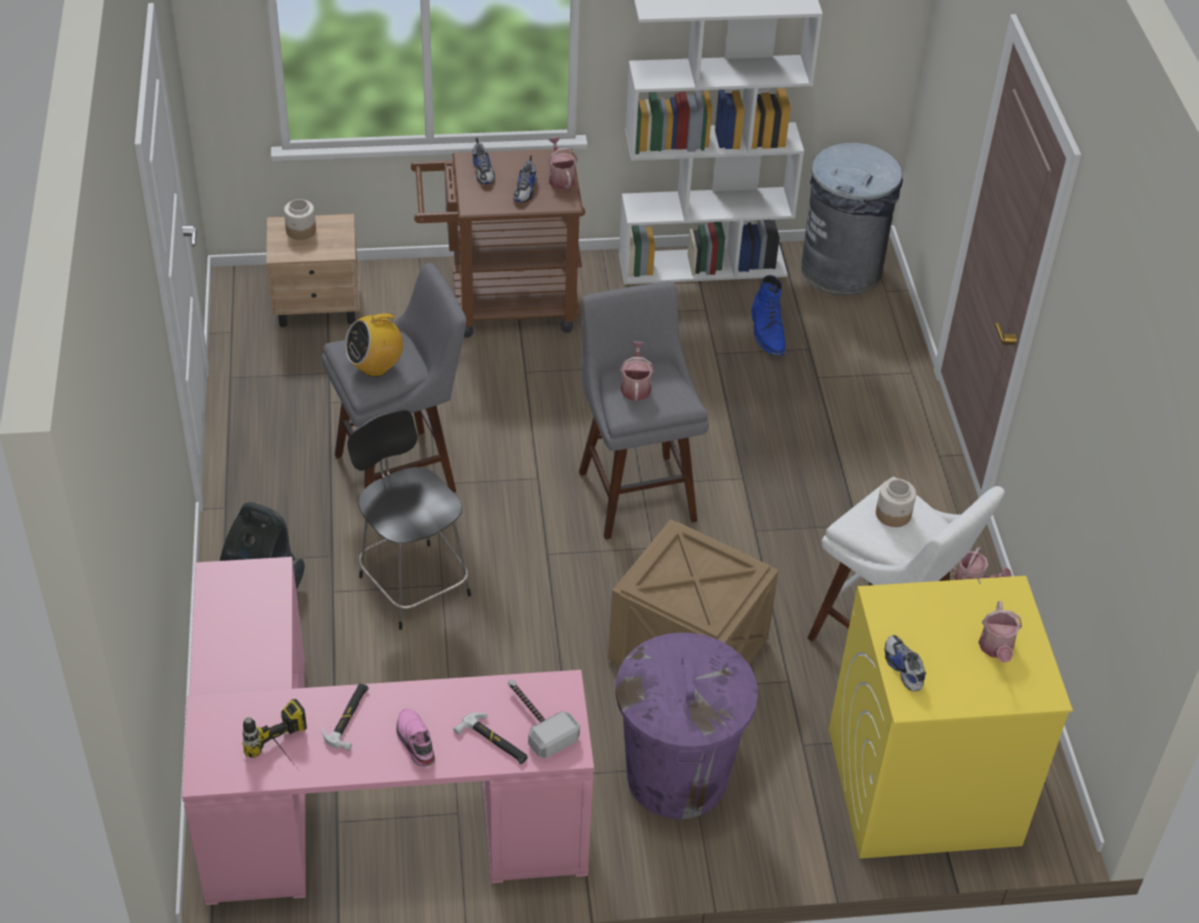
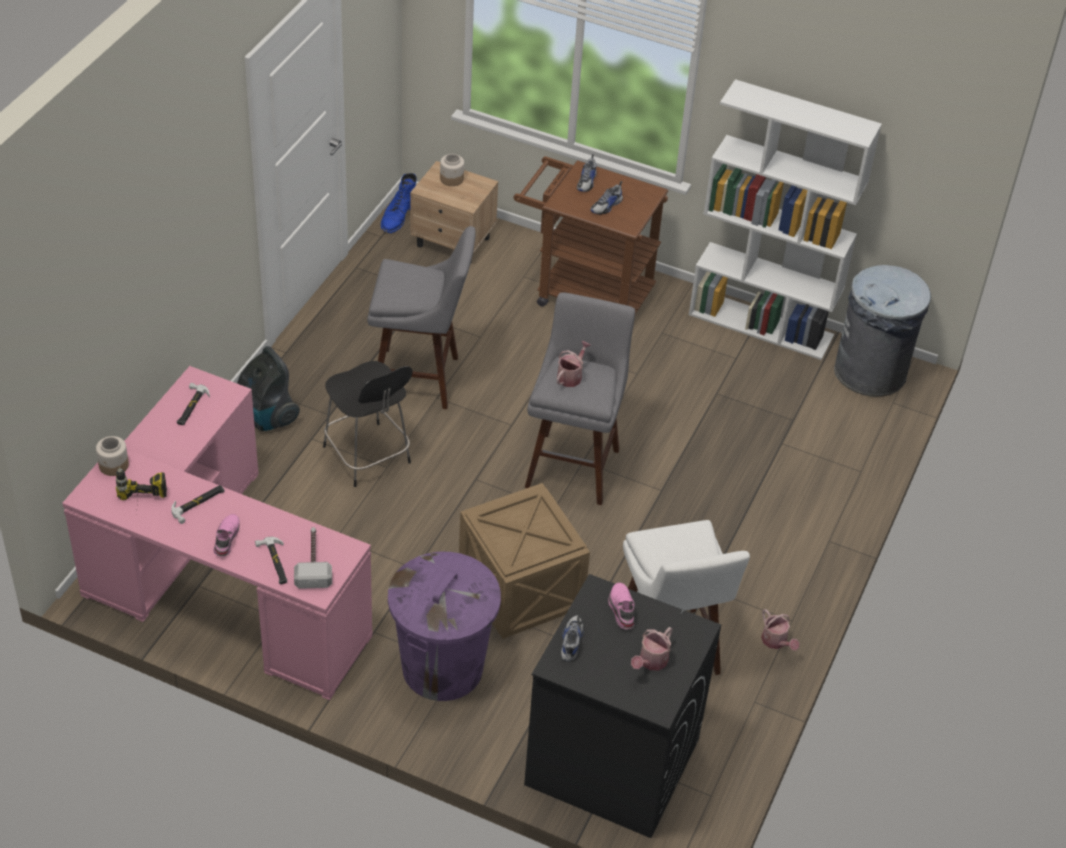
camera: 30 degrees right, 0 degrees up
radio [345,308,403,377] -> none
black chair [347,410,471,630] -> black chair turned 150 degrees clockwise [323,361,413,487]
watering can [548,137,578,190] -> none
blue boot [751,275,786,355] -> blue boot moved to [381,173,417,233]
yellow washing machine [829,576,1073,859] -> black washing machine [524,574,721,838]
jar [876,478,916,527] -> jar moved to [96,436,129,476]
none -> hammer [177,383,210,425]
none -> pink shoe [608,582,634,629]

